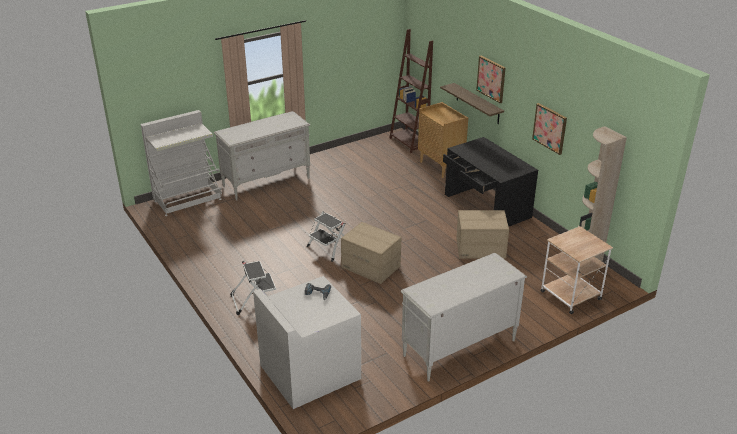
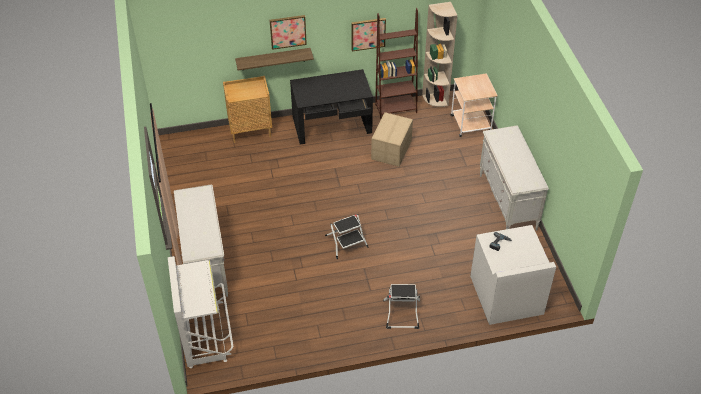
camera: 70 degrees left, 15 degrees up
cardboard box [341,222,401,284] -> none
brown bookcase [389,29,433,153] -> brown bookcase moved to [375,8,418,119]

